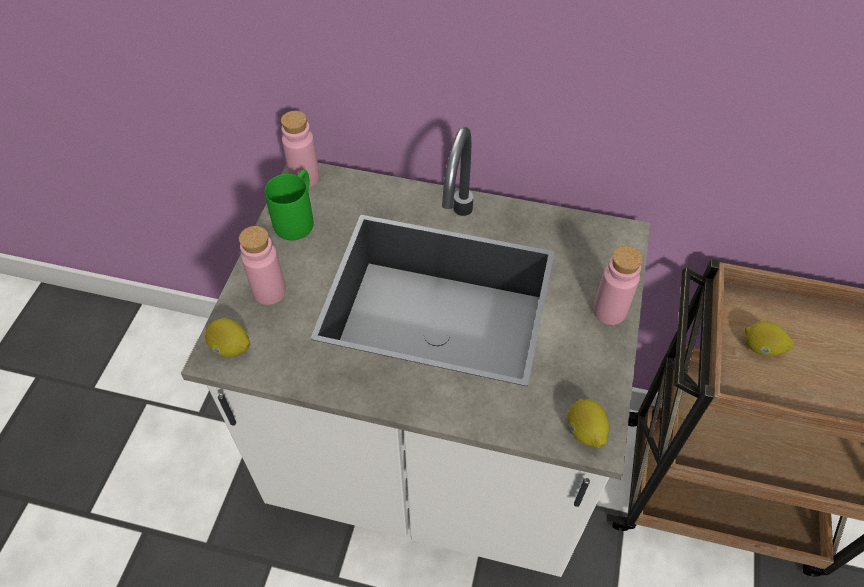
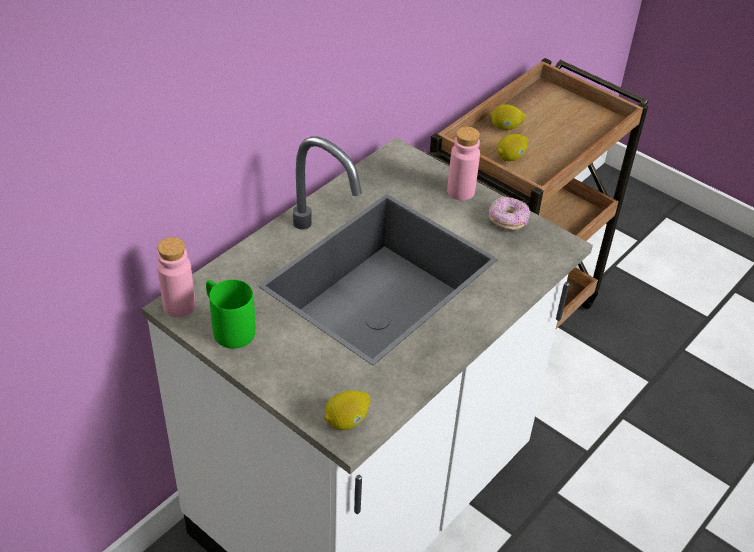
camera: 65 degrees left, 10 degrees down
pink bottle [239,226,286,305] -> none
lemon [567,399,609,448] -> lemon moved to [490,104,525,130]
none -> donut [489,196,530,231]

